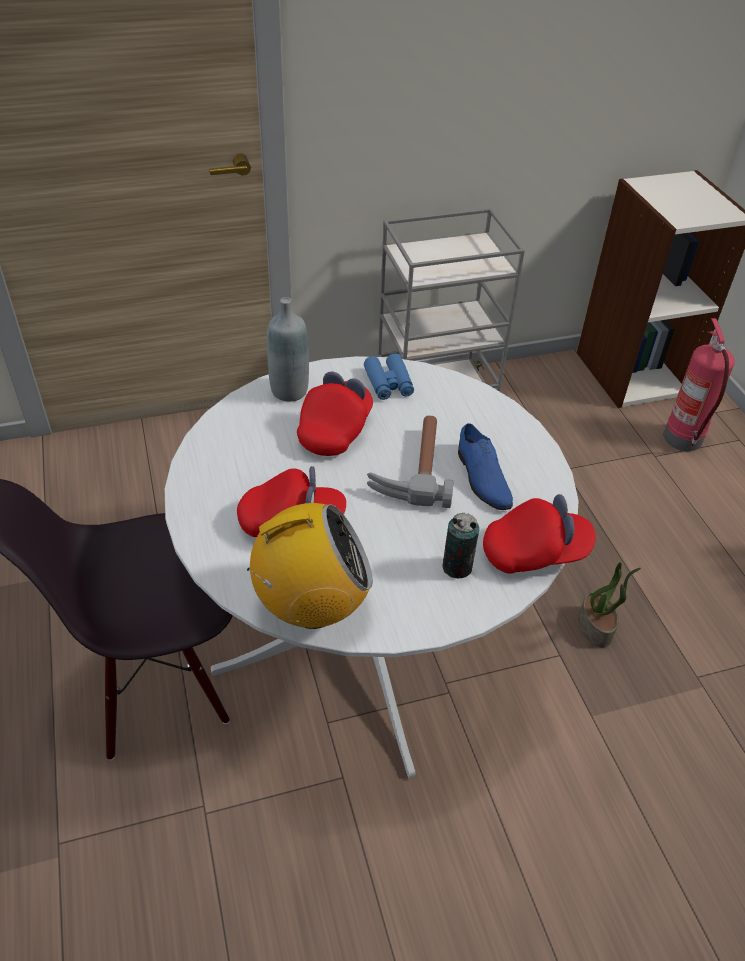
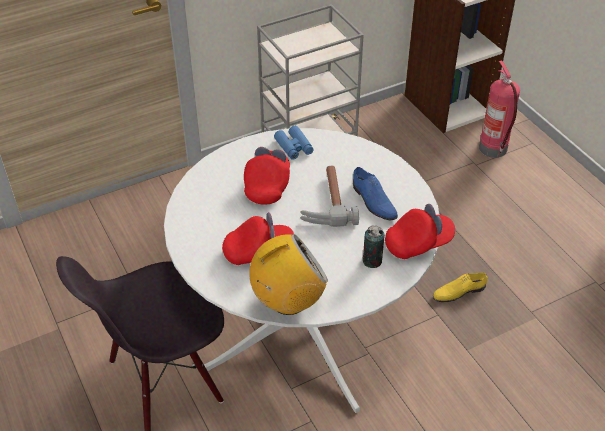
camera: 10 degrees left, 0 degrees up
grey bottle [267,297,309,402] -> none
potted plant [579,562,641,648] -> yellow shoe [433,273,488,302]

